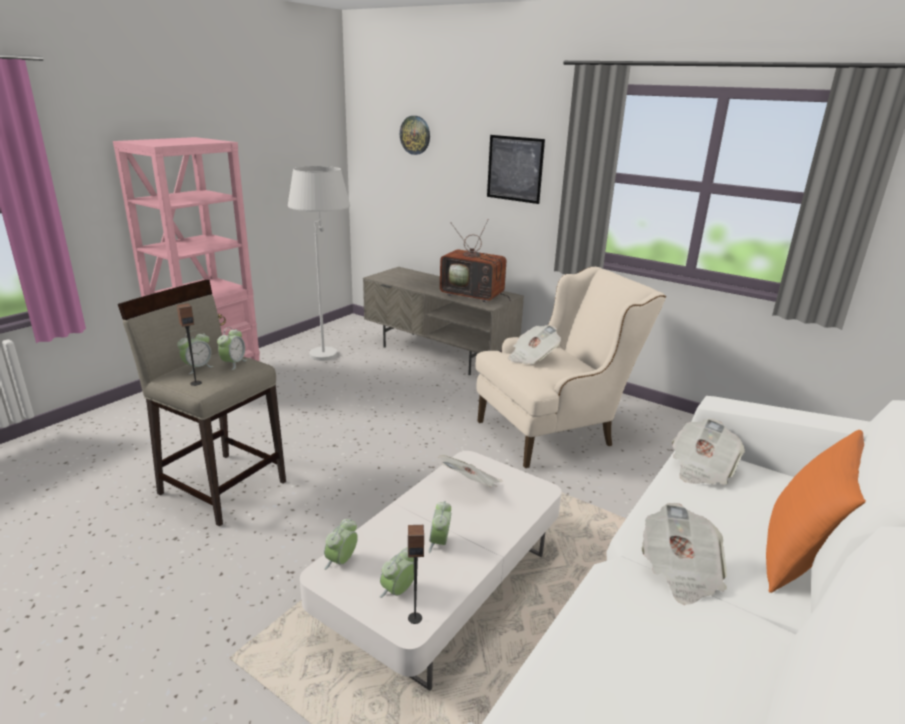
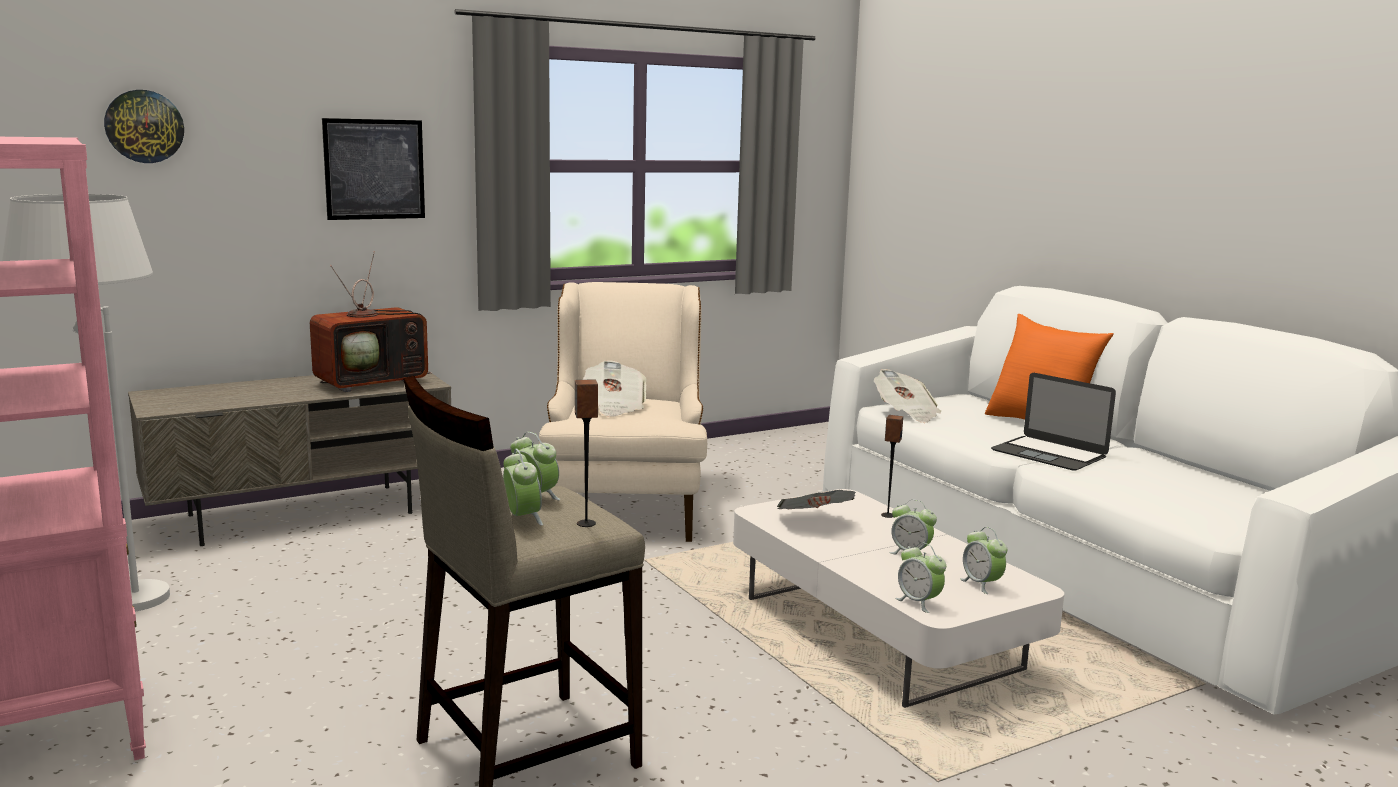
camera: 65 degrees left, 10 degrees down
speaker [408,525,424,624] -> speaker moved to [881,415,903,518]
newspaper [641,503,727,605] -> laptop [991,373,1116,471]

